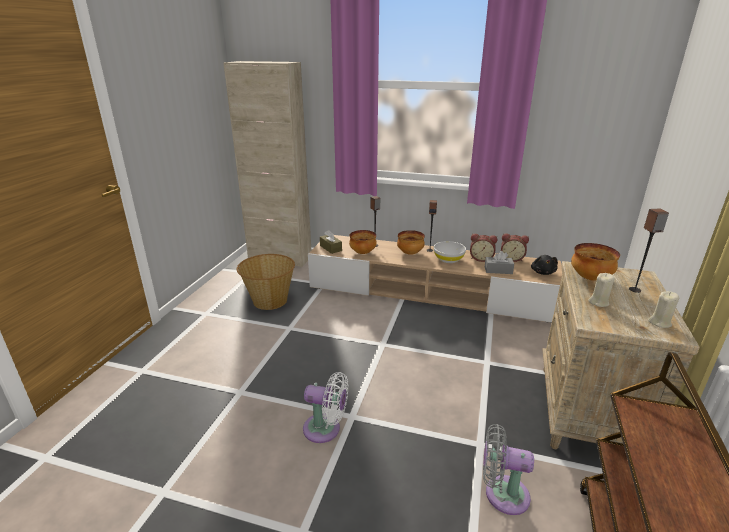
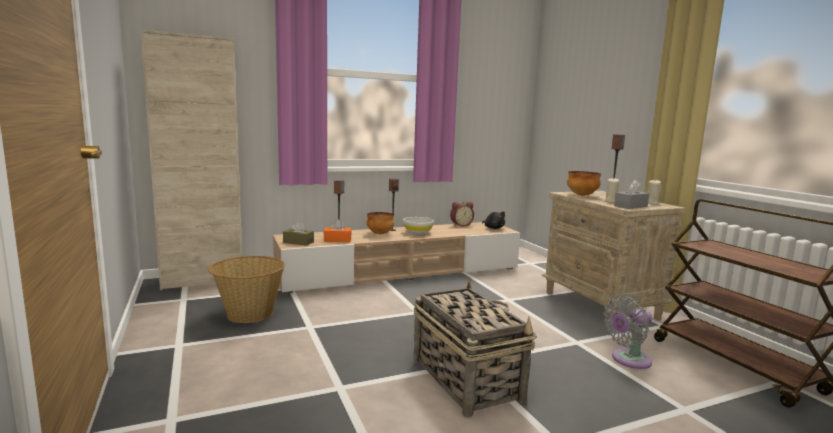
camera: 40 degrees left, 15 degrees down
white fan [303,372,349,443] -> basket [413,280,537,418]
bowl [349,230,377,254] -> orange tissue box [323,219,352,242]
alarm clock [470,234,498,262] -> none
grey tissue box [485,251,514,274] -> grey tissue box moved to [614,180,649,209]

